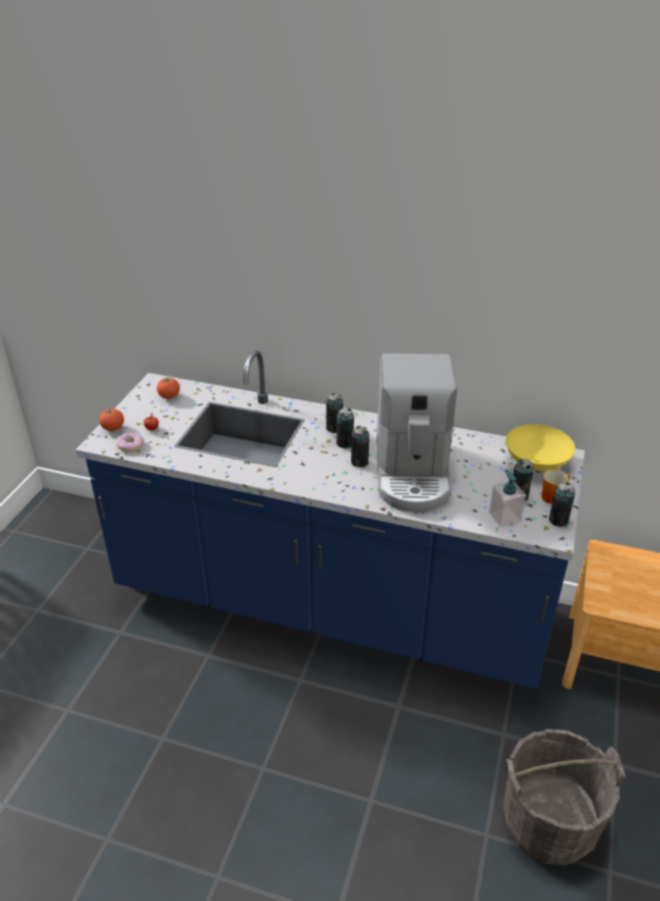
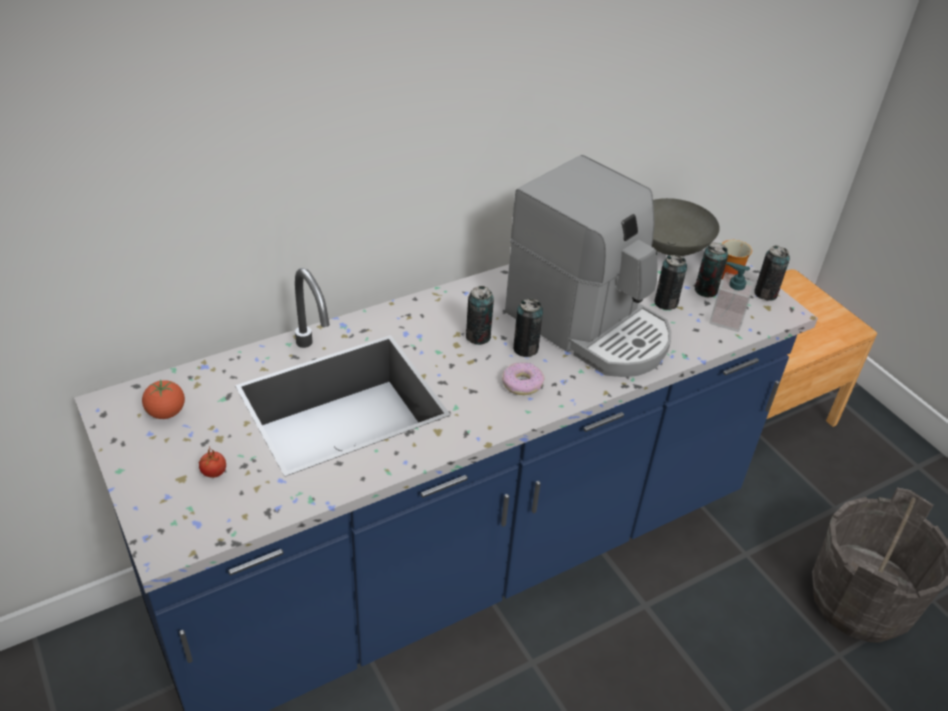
camera: 50 degrees left, 5 degrees up
tomato [99,408,124,431] -> none
donut [116,433,144,452] -> donut moved to [502,363,545,395]
can [326,393,343,433] -> can moved to [654,254,687,310]
yellow bowl [506,424,575,471] -> grey bowl [652,198,720,256]

